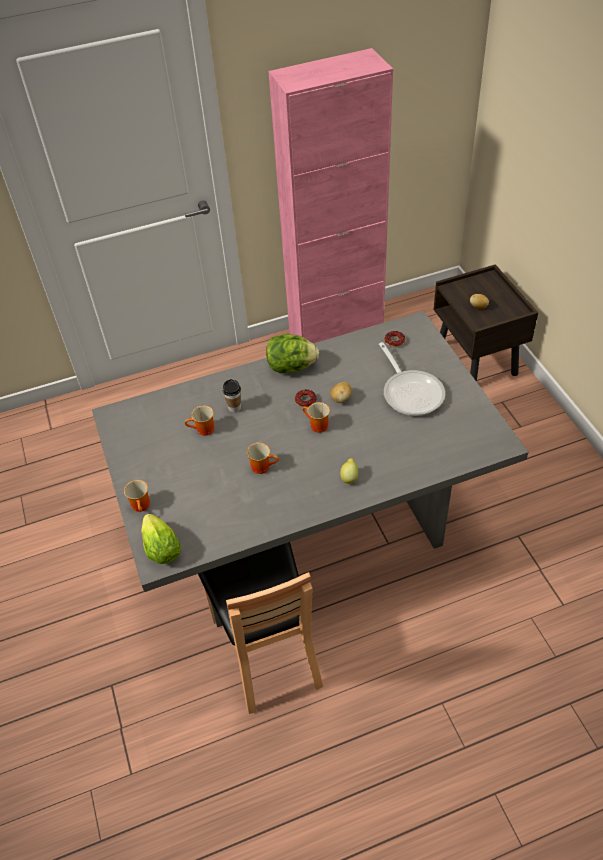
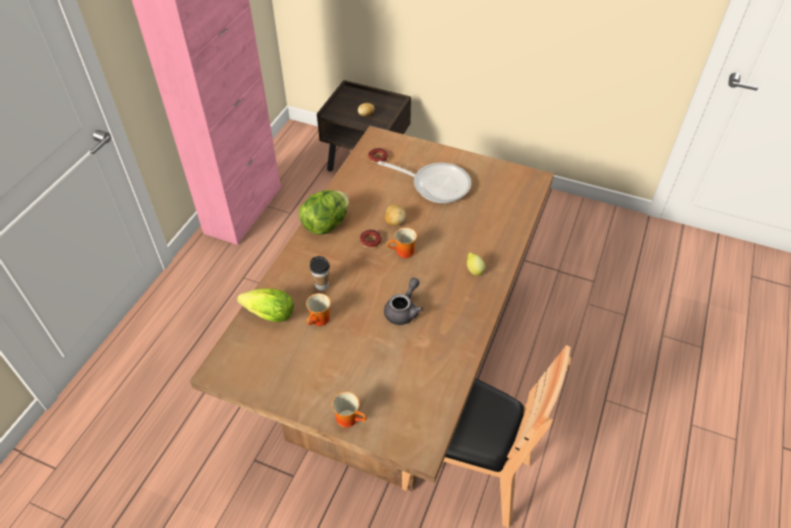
camera: 50 degrees left, 0 degrees up
grey dining table [92,311,528,627] -> brown dining table [190,126,554,491]
lettuce [141,514,181,564] -> lettuce moved to [237,288,294,322]
mug [247,443,279,474] -> grey teapot [384,278,423,325]

